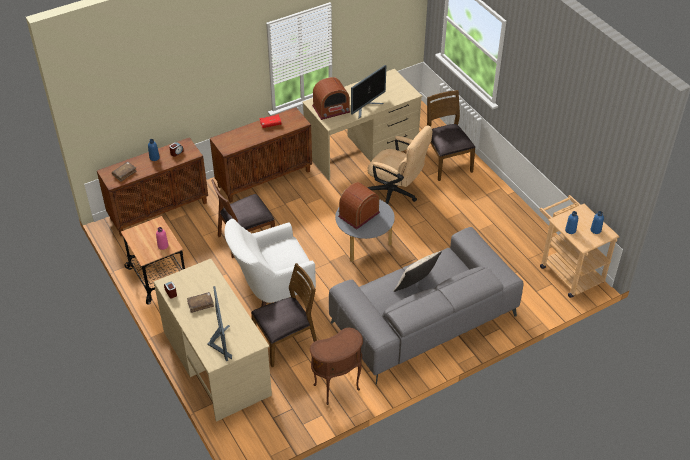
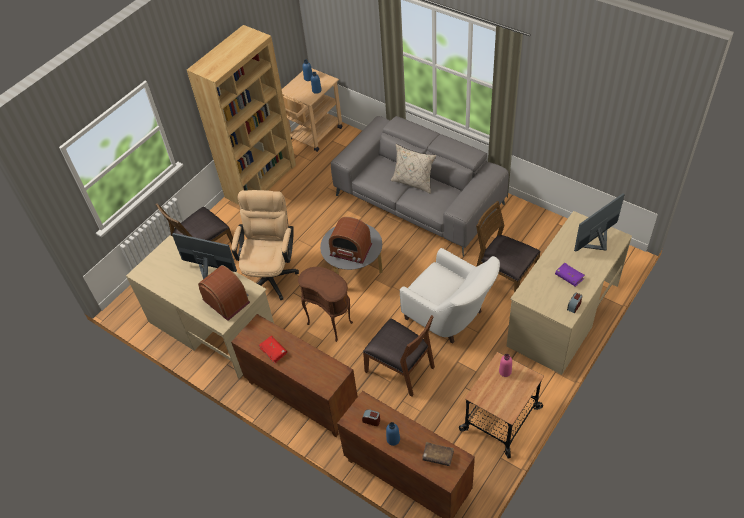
camera: 110 degrees left, 5 degrees up
brown book [187,292,214,313] -> purple book [555,263,585,287]
brown side table [310,328,363,405] -> brown side table moved to [298,267,353,342]
none -> brown bookcase [187,25,296,205]

